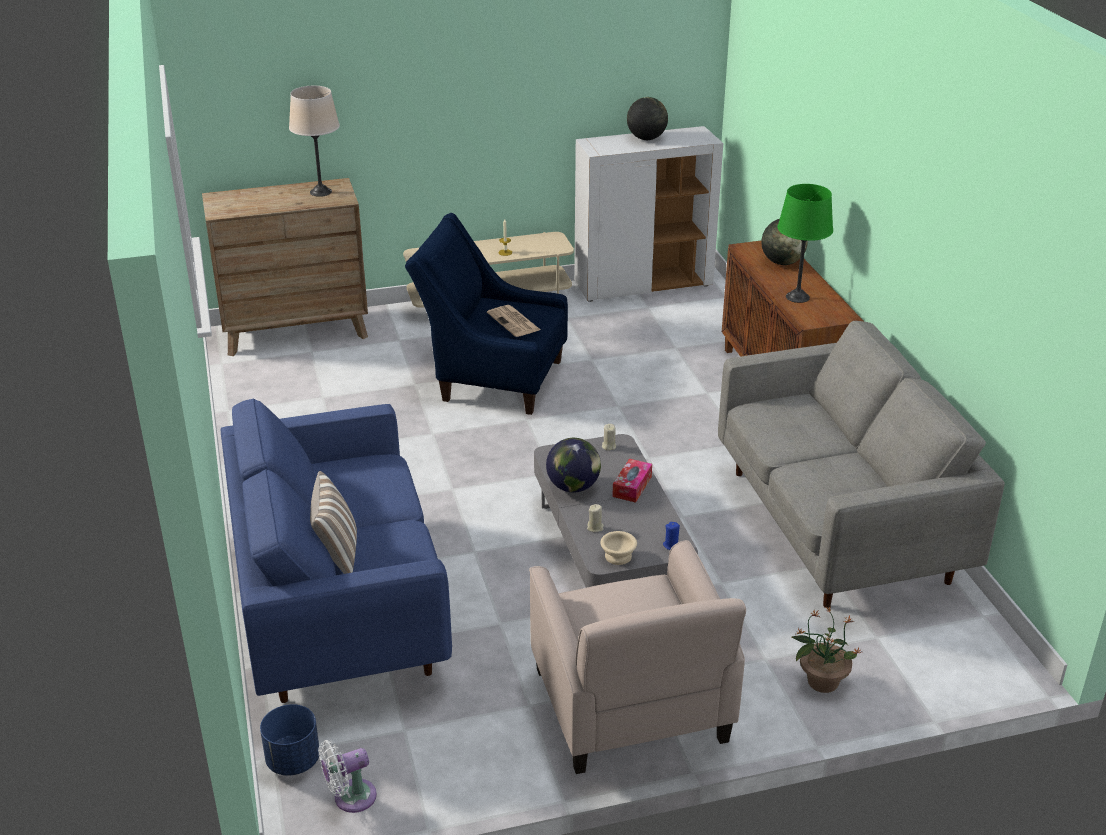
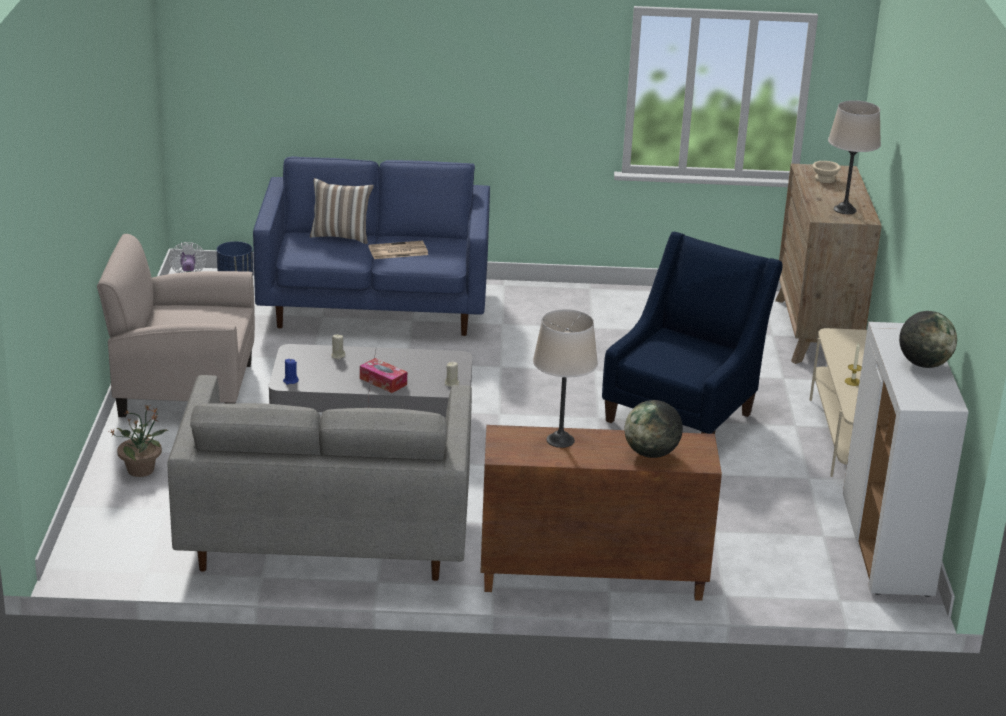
camera: 105 degrees right, 5 degrees down
newspaper [487,305,541,337] -> newspaper moved to [368,241,428,259]
globe [546,438,601,493] -> none
beige bowl [600,531,637,565] -> beige bowl moved to [812,161,841,183]
green table lamp [778,184,833,303] -> beige table lamp [533,309,598,448]

